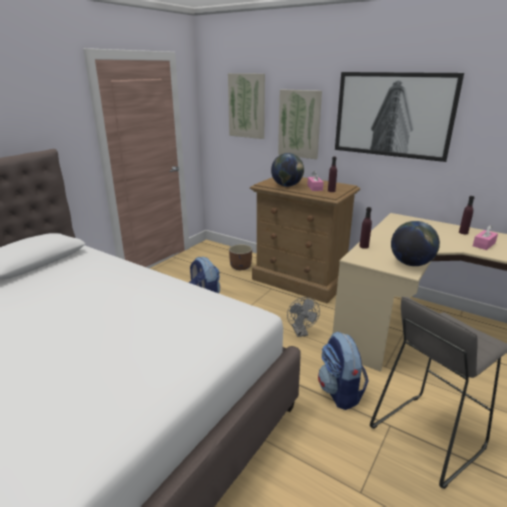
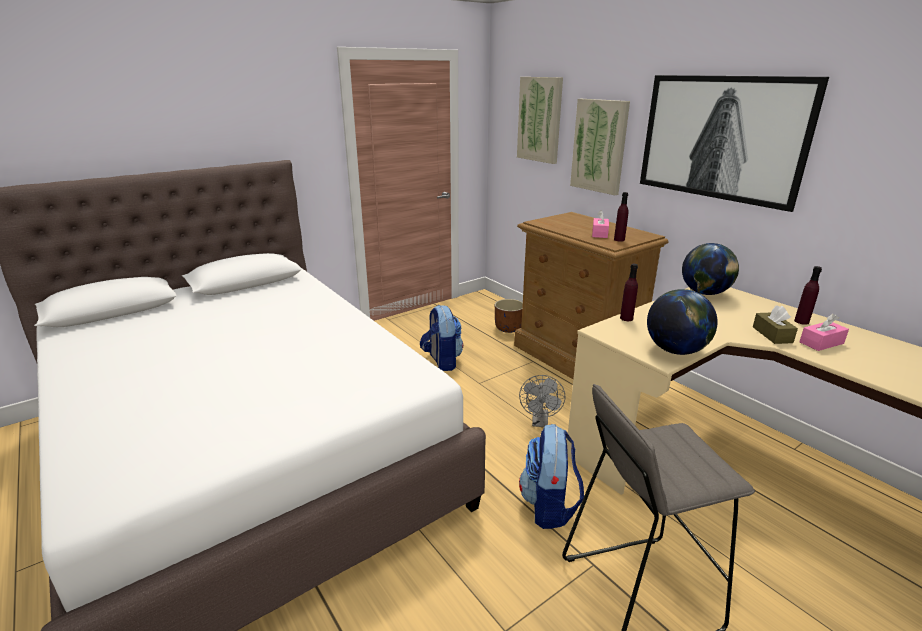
camera: 20 degrees right, 0 degrees up
globe [271,153,304,187] -> globe moved to [682,243,739,295]
none -> brown tissue box [753,305,798,344]

